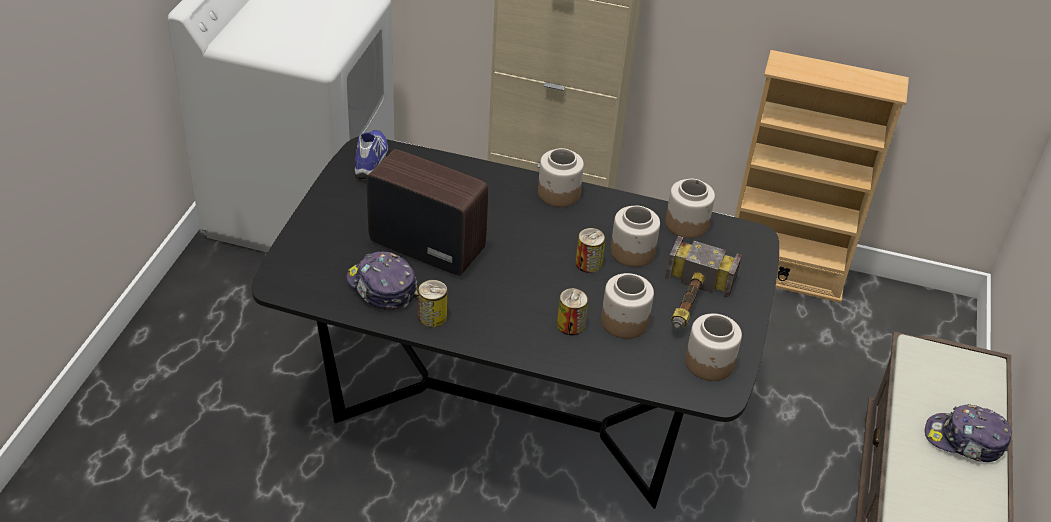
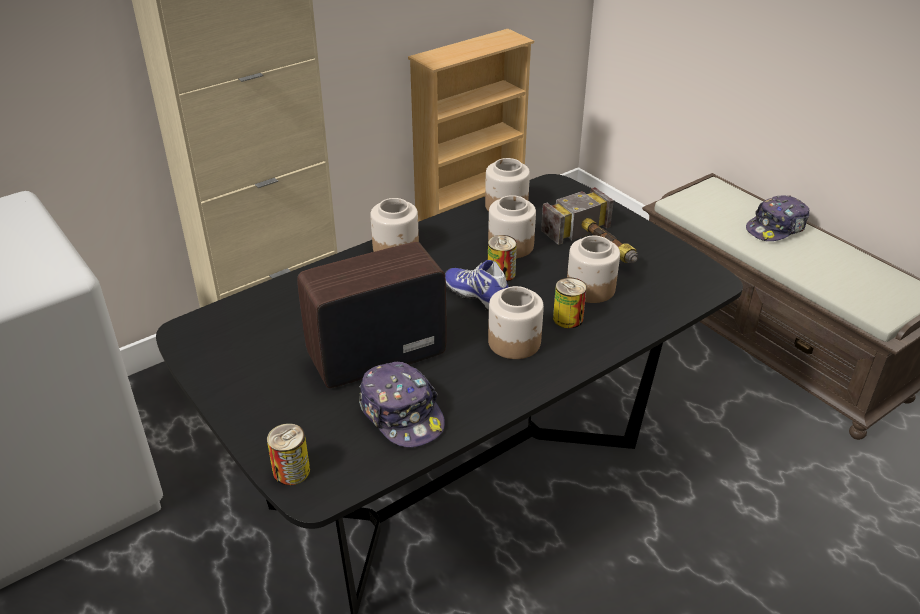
camera: 50 degrees left, 5 degrees down
cap [346,251,418,310] -> cap turned 120 degrees counterclockwise [359,362,445,448]
shoe [355,130,389,180] -> shoe moved to [445,260,509,312]
can [418,280,447,327] -> can moved to [267,423,310,485]
jar [685,314,742,381] -> jar moved to [488,286,544,359]

